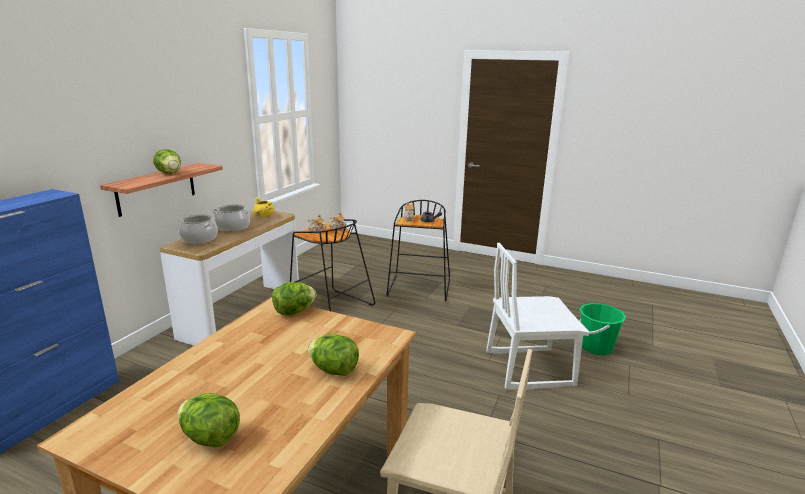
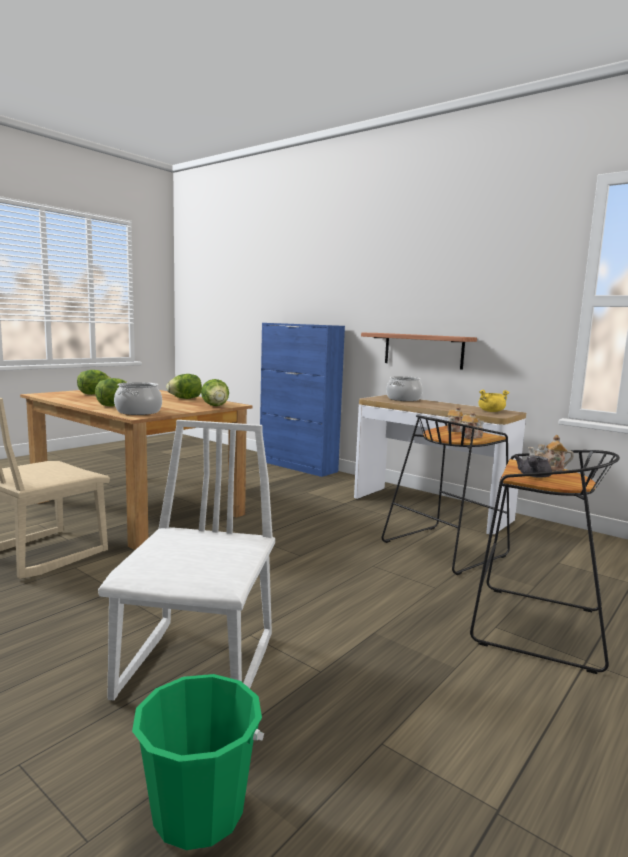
camera: 105 degrees right, 10 degrees down
lettuce [153,149,181,174] -> lettuce moved to [166,374,202,399]
cooking pot [212,204,251,232] -> cooking pot moved to [114,382,162,415]

